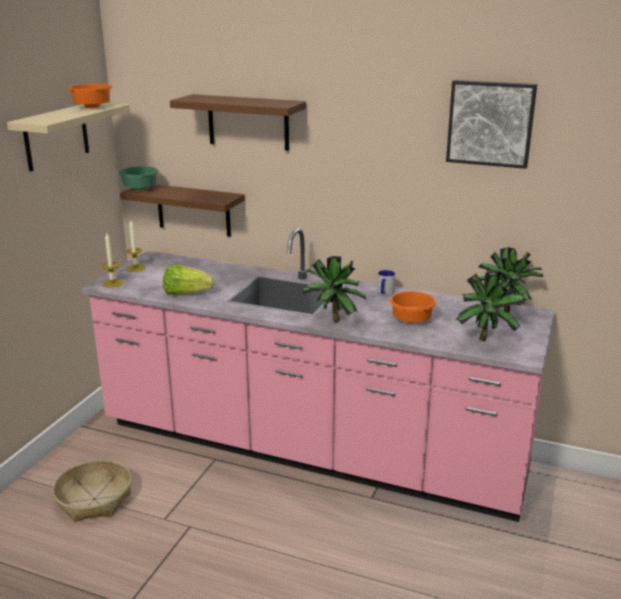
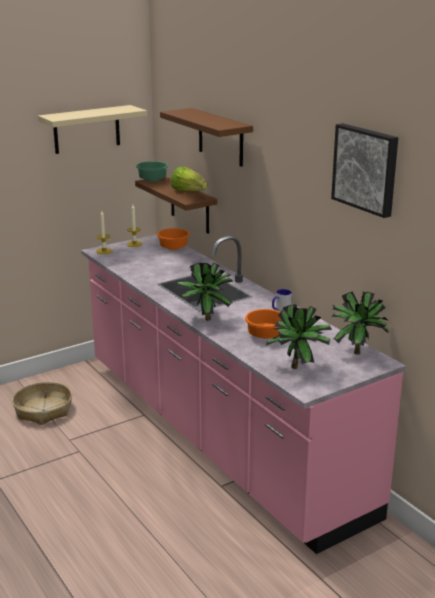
camera: 35 degrees right, 0 degrees up
orange bowl [68,84,112,108] -> orange bowl moved to [157,228,190,250]
lettuce [163,264,215,295] -> lettuce moved to [171,167,207,191]

